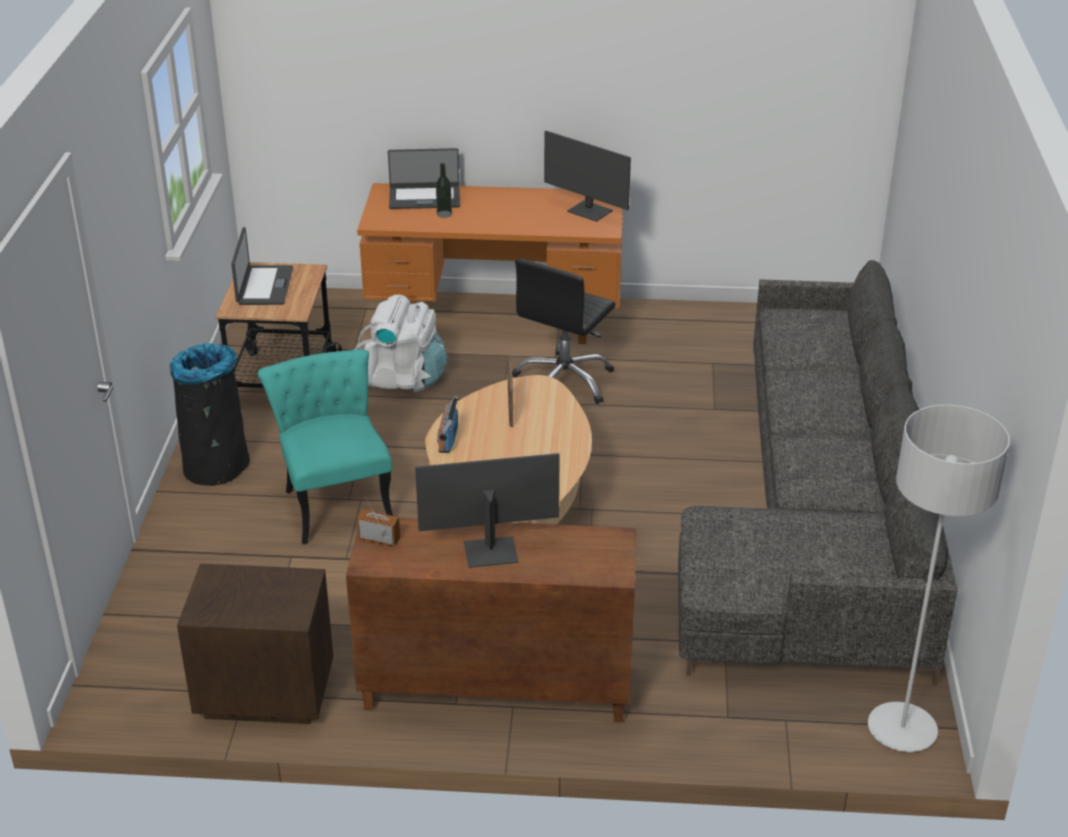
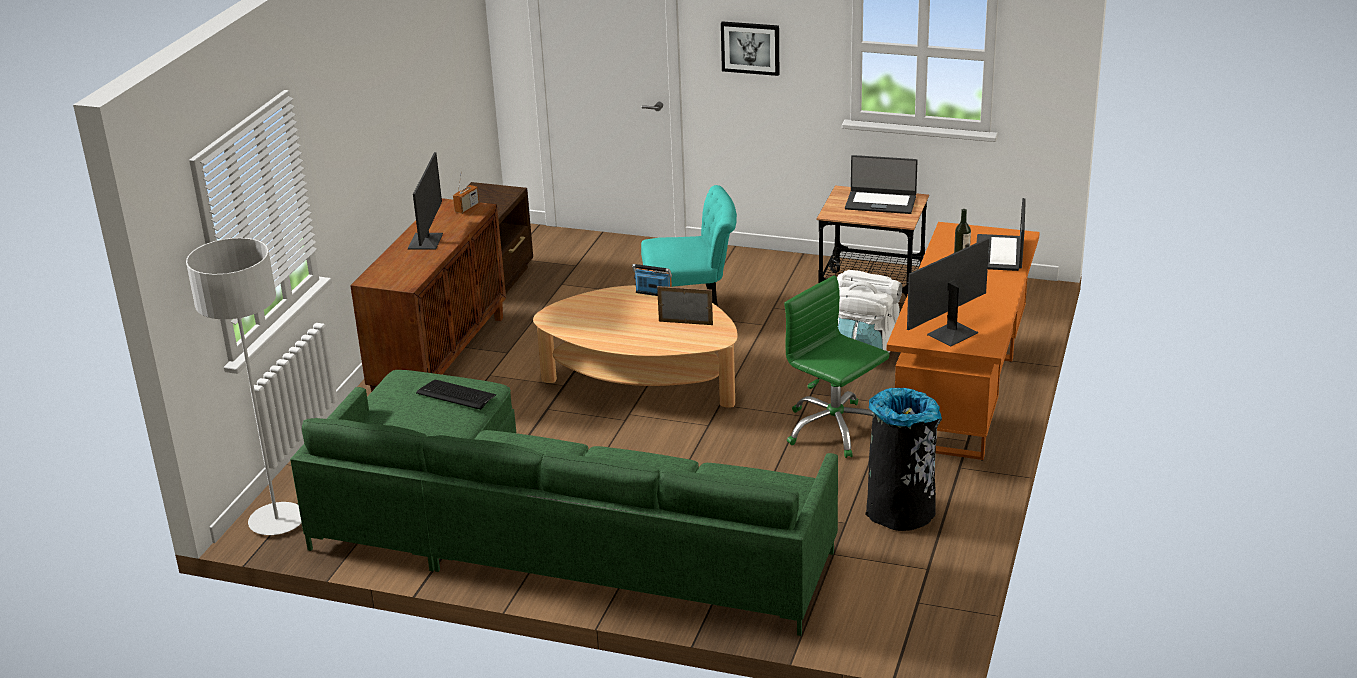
camera: 105 degrees right, 5 degrees down
black trash can [170,343,250,486] -> black trash can moved to [865,388,942,531]
black office chair [512,259,615,404] -> green office chair [784,275,890,458]
grey sofa [678,260,958,686] -> green sofa [290,370,838,636]
none -> keyboard [416,379,496,409]
none -> picture [721,21,779,76]

